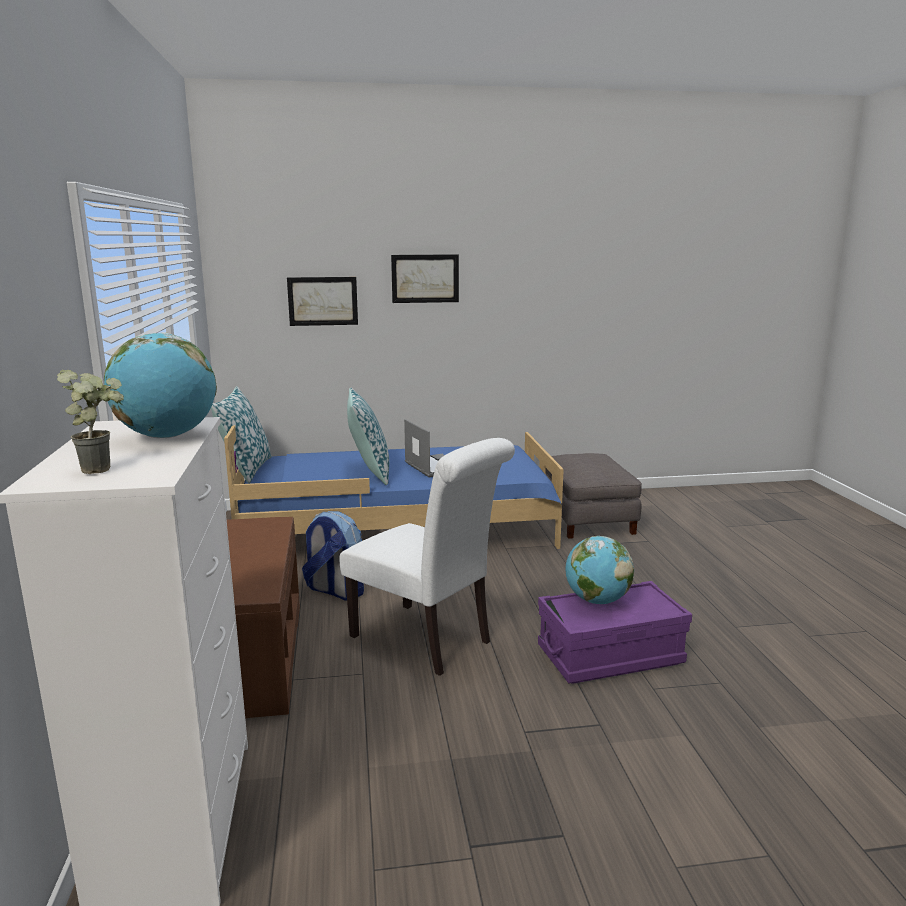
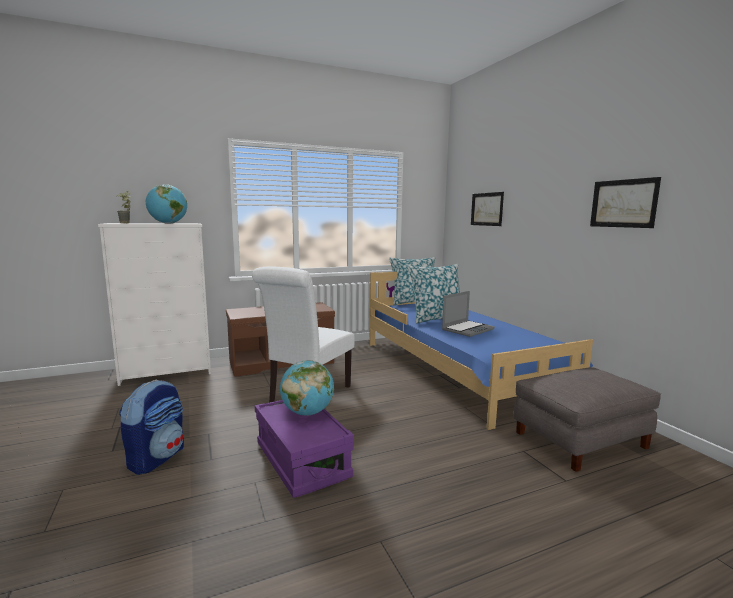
camera: 75 degrees right, 5 degrees down
backpack [302,511,364,600] -> backpack moved to [119,379,184,475]
picture [391,254,459,303] -> picture moved to [590,177,661,228]

